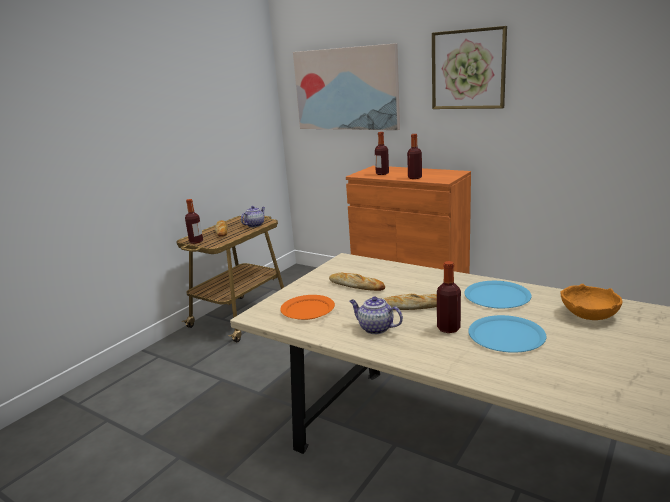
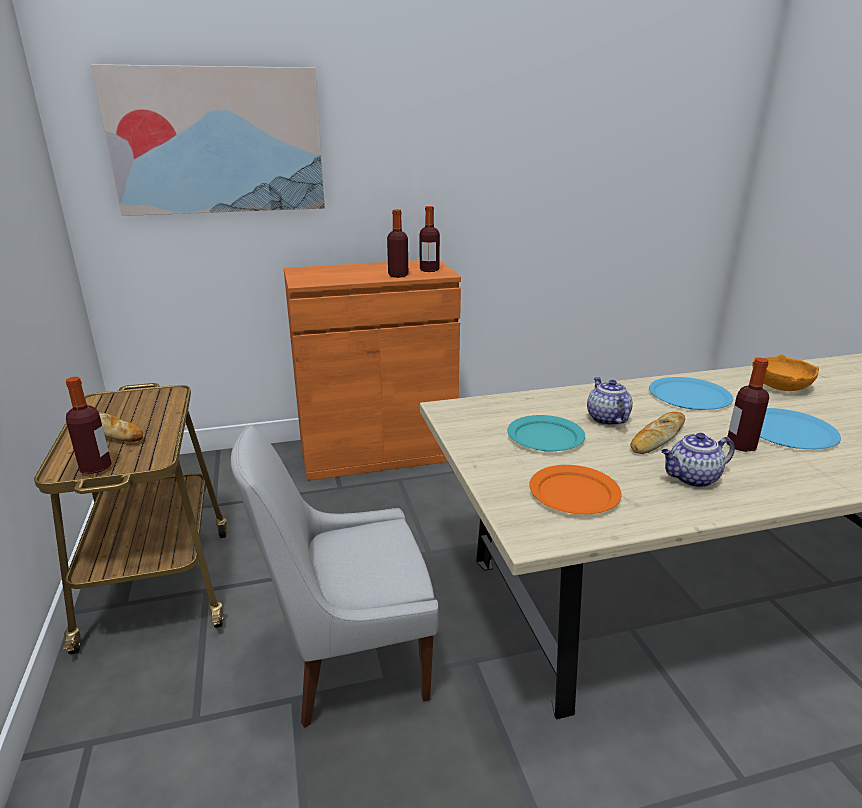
camera: 50 degrees left, 5 degrees up
teapot [241,206,265,227] -> teapot moved to [587,377,633,426]
bread [329,273,385,291] -> turquoise plate [507,415,585,451]
bottle [375,132,389,175] -> bottle moved to [419,206,440,272]
picture [432,26,507,109] -> none
none -> white chair [231,425,438,728]

